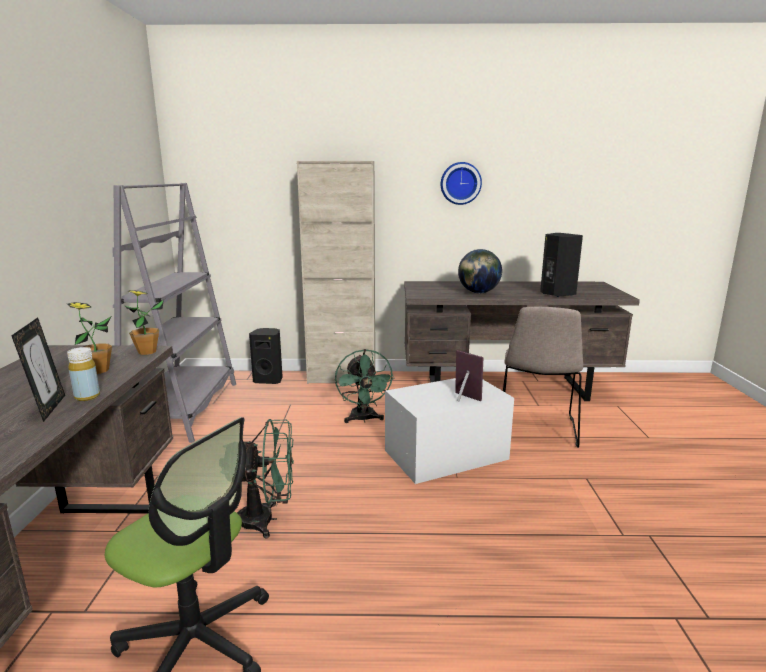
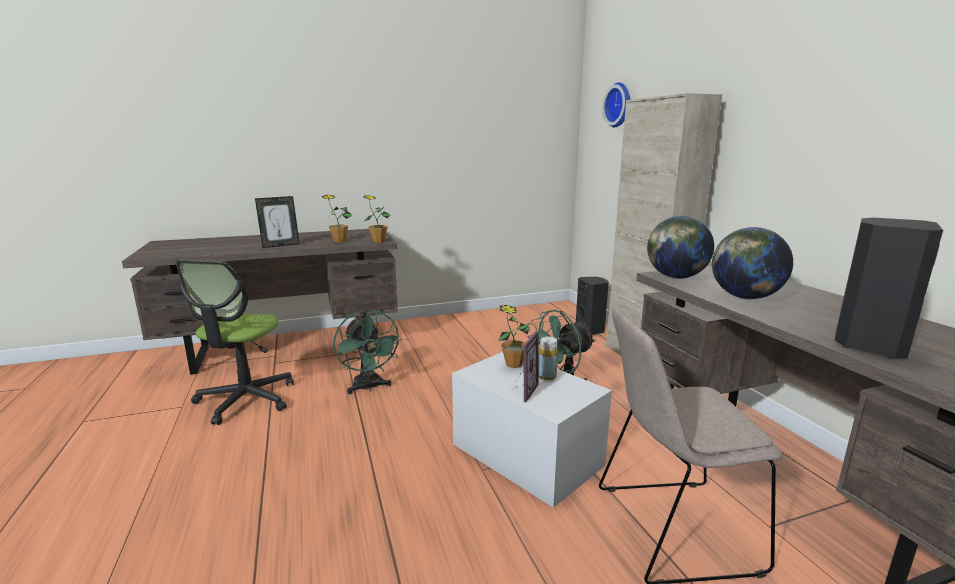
camera: 70 degrees right, 0 degrees up
yellow bottle [67,347,100,401] -> yellow bottle moved to [539,337,558,380]
grey bookcase [112,183,236,443] -> none
wall clock [441,162,482,205] -> wall clock moved to [602,82,630,127]
none -> potted plant [498,305,530,368]
none -> globe [647,216,714,279]

